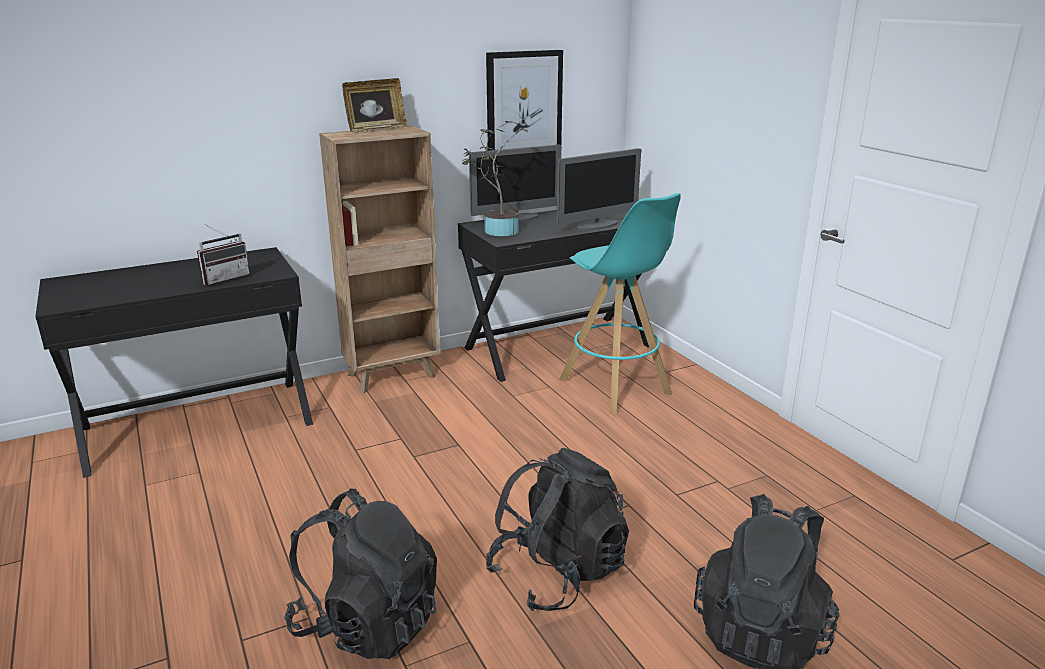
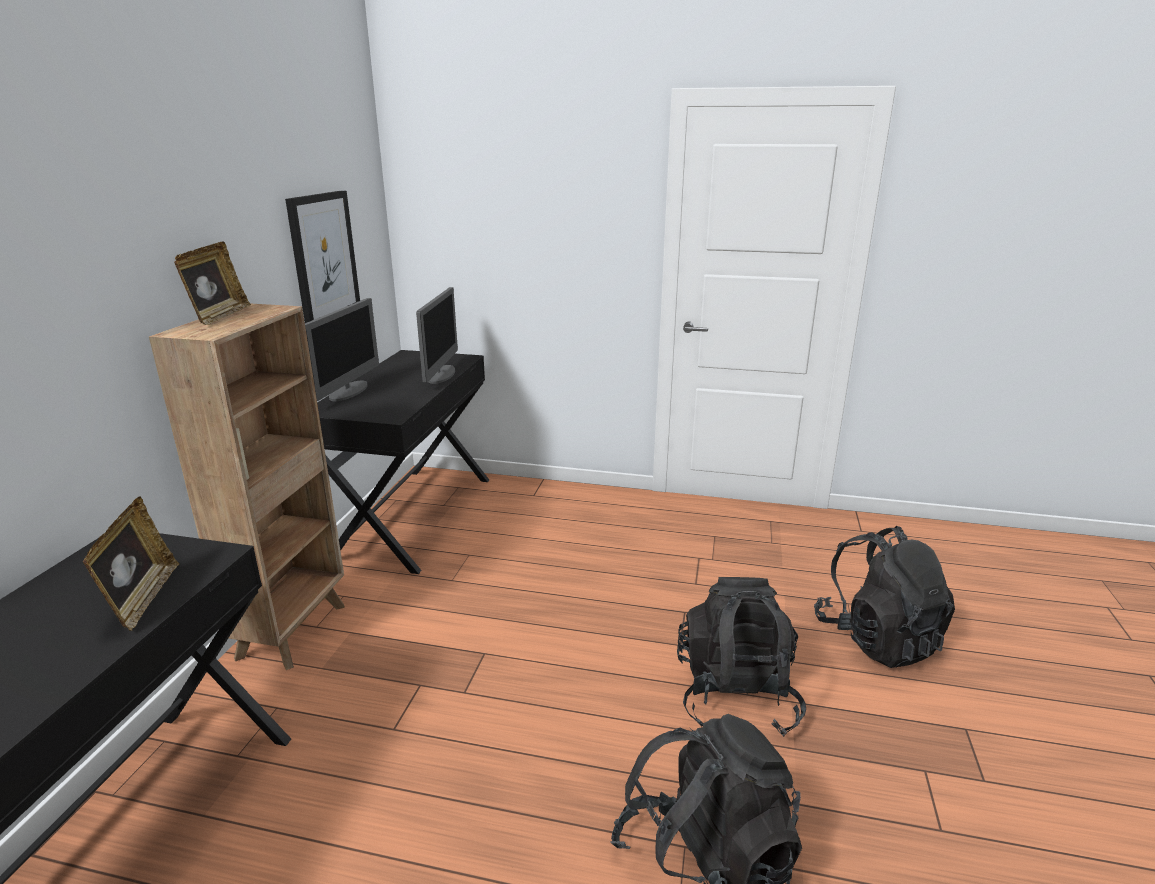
camera: 50 degrees left, 0 degrees up
radio [197,224,250,285] -> picture frame [83,496,179,631]
potted plant [462,121,529,236] -> none
turquoise stool [559,193,681,414] -> none

